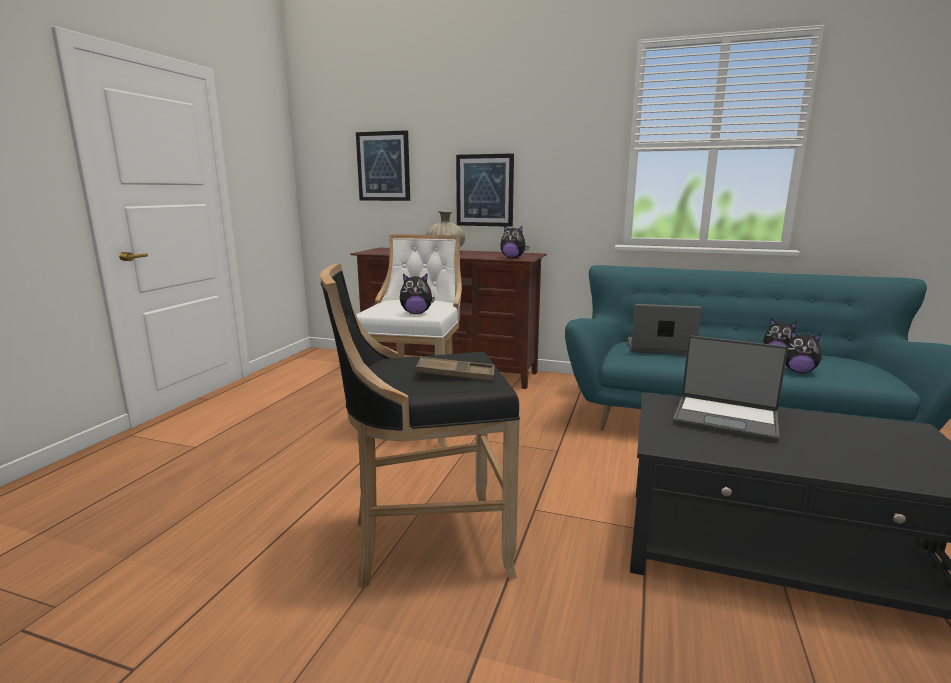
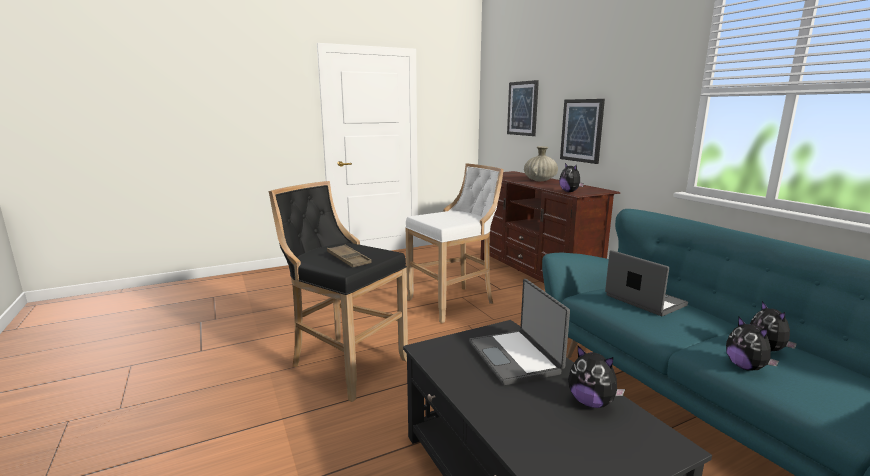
camera: 45 degrees right, 0 degrees up
plush toy [400,274,435,314] -> plush toy moved to [568,346,625,408]

